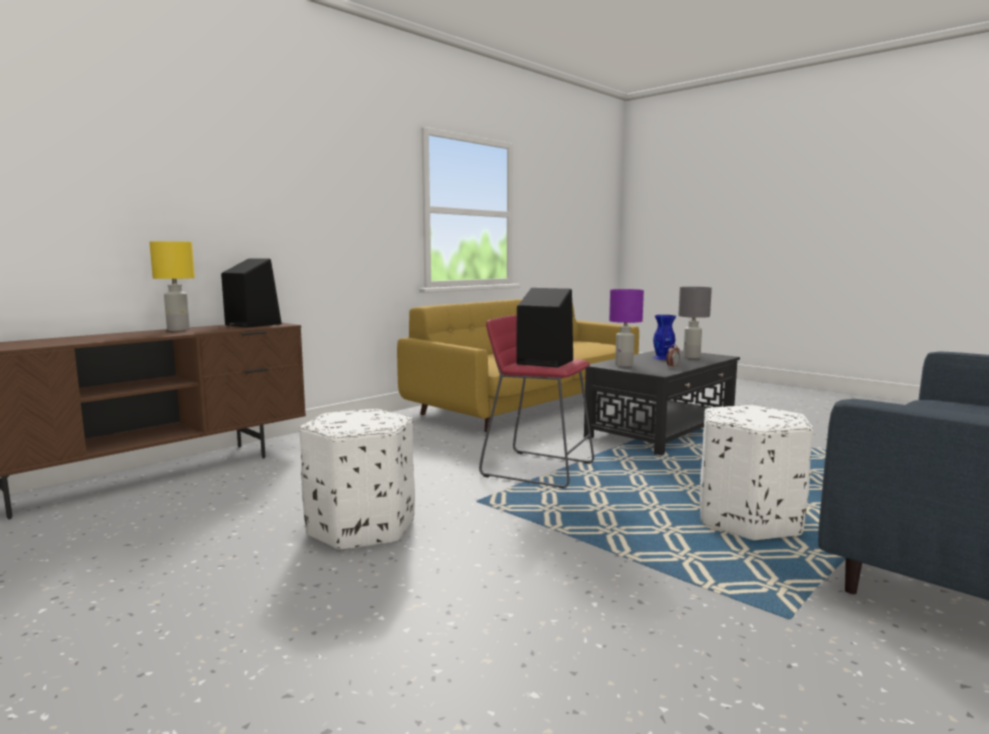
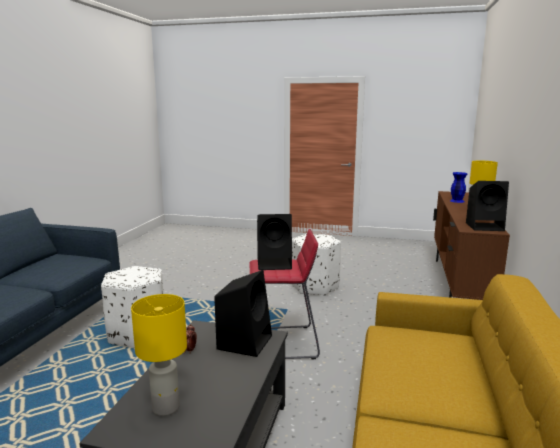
camera: 150 degrees right, 5 degrees up
purple table lamp [609,289,644,367] -> black speaker [214,270,272,357]
blue vase [653,315,676,360] -> blue vase moved to [450,172,467,203]
grey table lamp [678,287,712,359] -> yellow table lamp [131,294,187,416]

